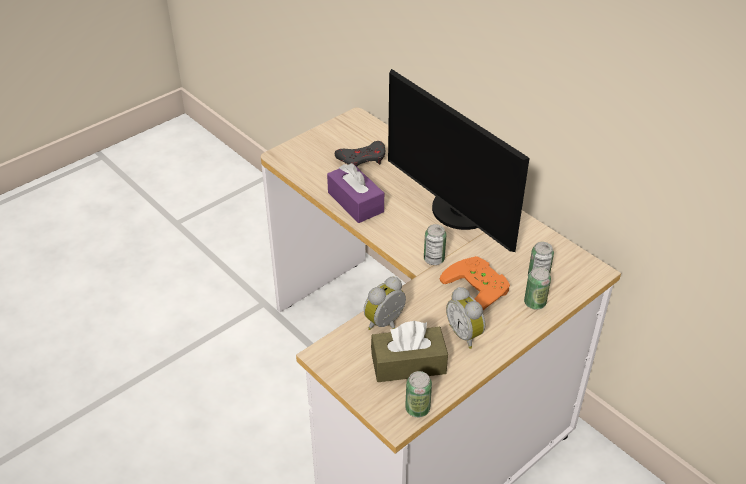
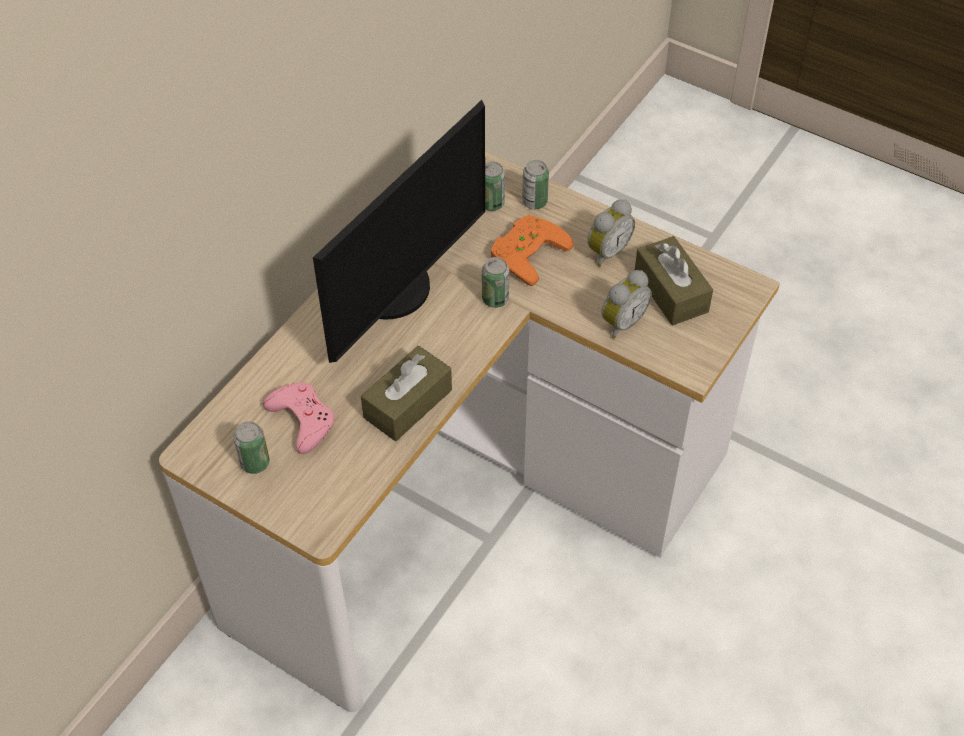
camera: 105 degrees left, 10 degrees up
purple tissue box [327,163,384,223] -> brown tissue box [361,346,452,441]
grey game controller [335,141,385,167] -> pink game controller [263,382,335,454]
alarm clock [364,277,406,330] -> alarm clock turned 75 degrees counterclockwise [602,270,652,339]
can [405,371,432,417] -> can moved to [233,421,270,474]

